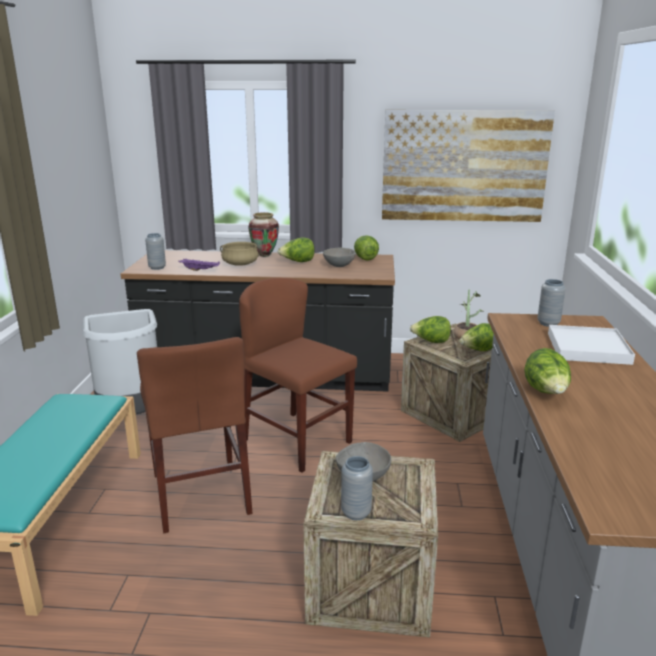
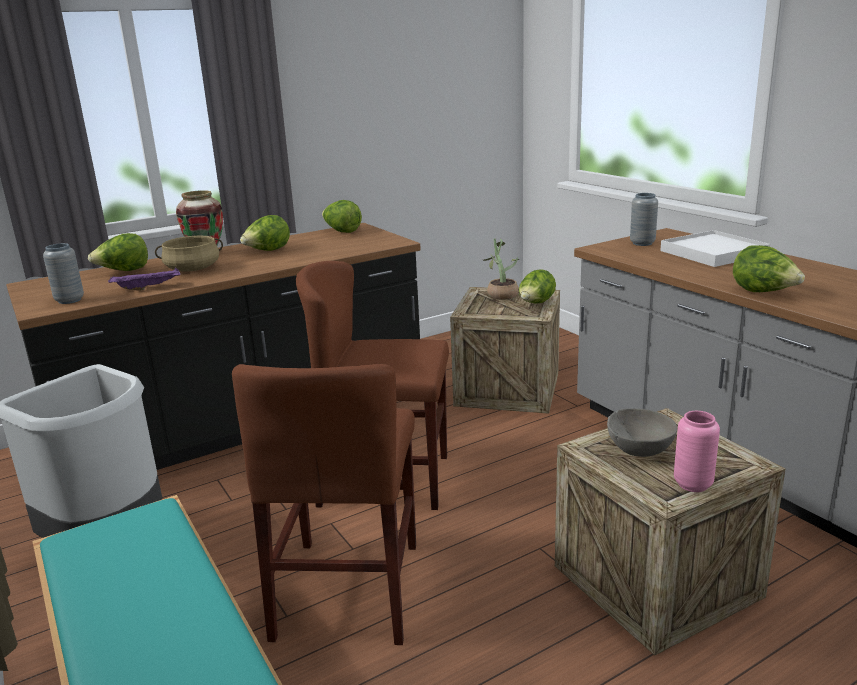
camera: 35 degrees left, 0 degrees up
brown chair [137,337,253,533] -> brown chair turned 60 degrees clockwise [232,364,416,645]
grey bowl [323,248,356,267] -> none
grey vase [341,456,373,520] -> pink vase [674,411,720,492]
picture [382,110,555,222] -> none
lettuce [410,316,451,343] -> lettuce moved to [88,233,148,271]

